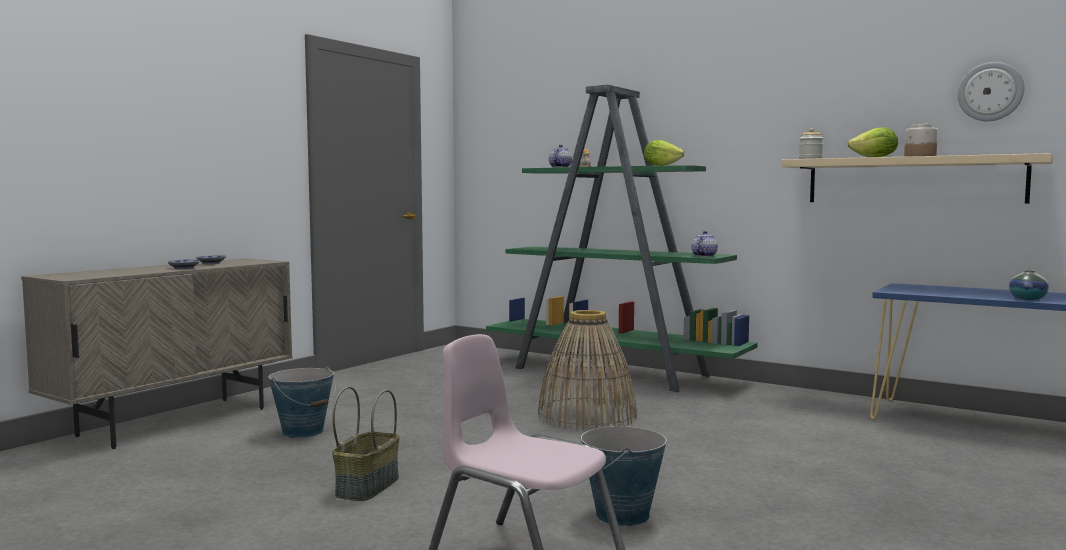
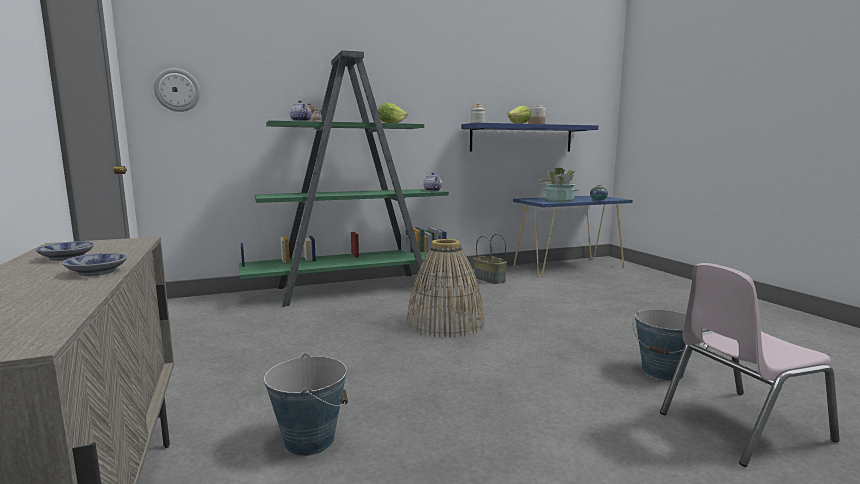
camera: 55 degrees left, 5 degrees up
basket [332,386,400,501] -> basket moved to [473,234,507,284]
beige shelf [781,153,1053,204] -> blue shelf [461,123,598,152]
wall clock [958,62,1024,121] -> wall clock moved to [154,68,200,112]
none -> potted plant [539,168,579,202]

